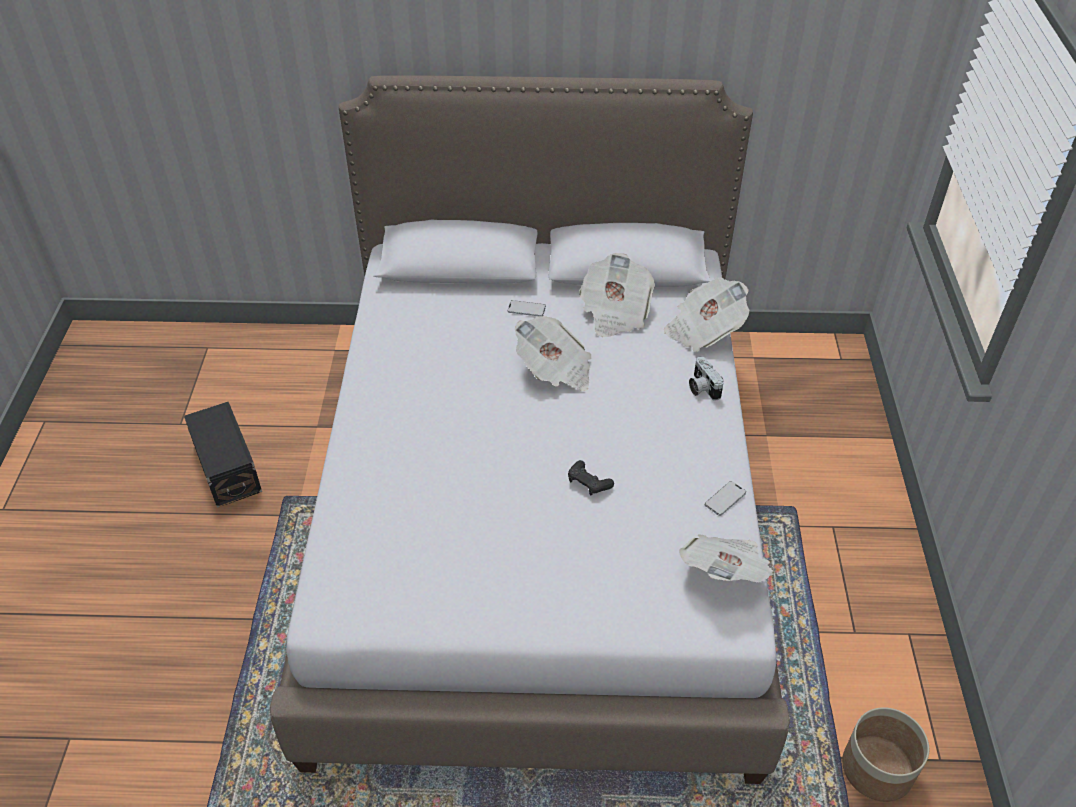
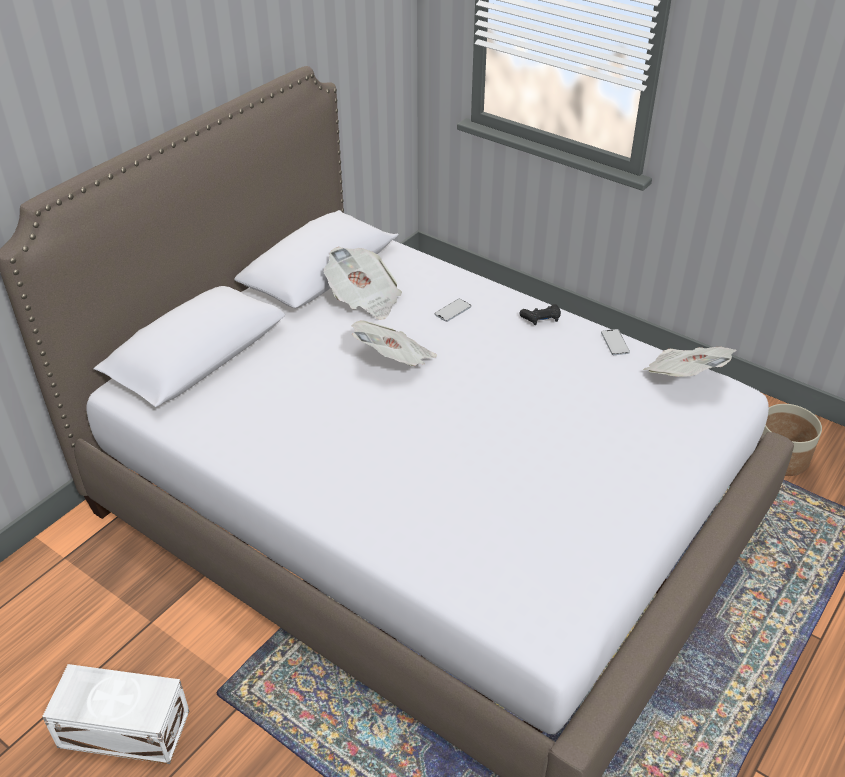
camera: 55 degrees left, 5 degrees down
black storage box [184,402,262,508] -> white storage box [42,664,189,764]
phone [508,300,546,316] -> phone moved to [435,299,471,322]
black game controller [568,460,614,495] -> black game controller moved to [520,304,561,325]
newspaper [664,277,749,352] -> none
camera [689,357,724,401] -> none

